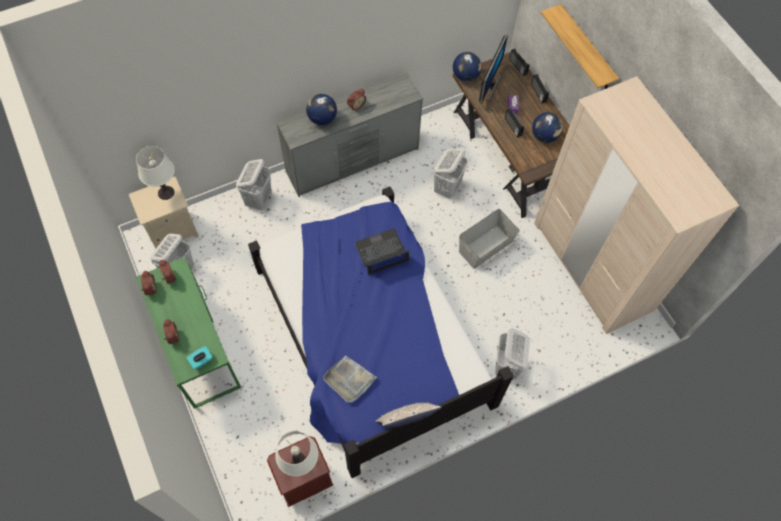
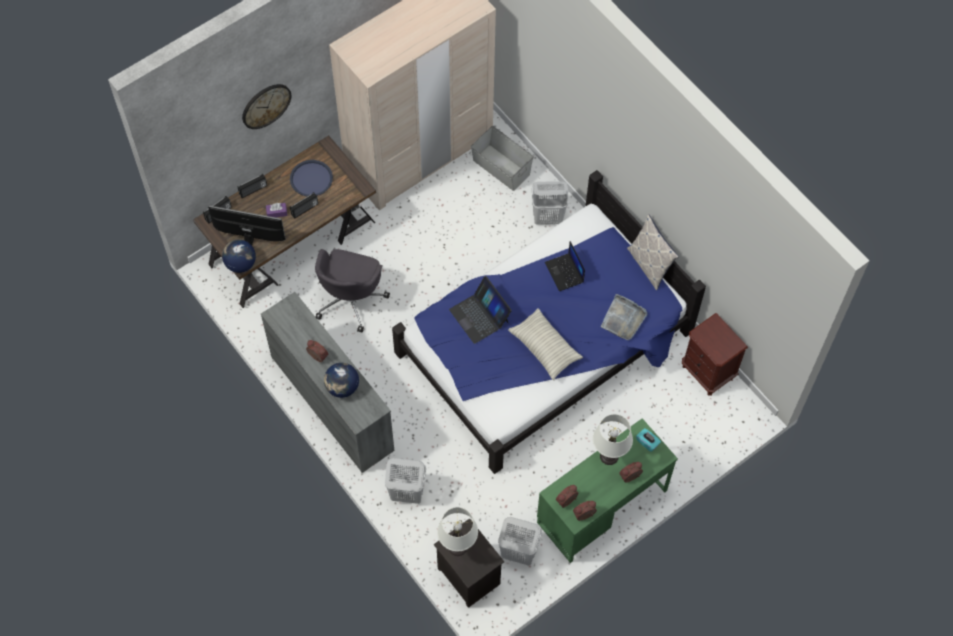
camera: 100 degrees left, 0 degrees up
beige nightstand [129,177,199,248] -> black nightstand [434,518,504,608]
white table lamp [275,431,318,476] -> white table lamp moved to [593,414,633,465]
white laundry basket [433,149,468,199] -> grey office chair [315,249,390,332]
grey storage box [459,209,520,269] -> grey storage box moved to [471,126,534,191]
globe [532,112,563,143] -> blue tray [290,160,333,196]
shelf [541,4,619,89] -> wall clock [242,84,291,129]
none -> pillow [508,308,583,380]
none -> laptop [545,241,585,291]

